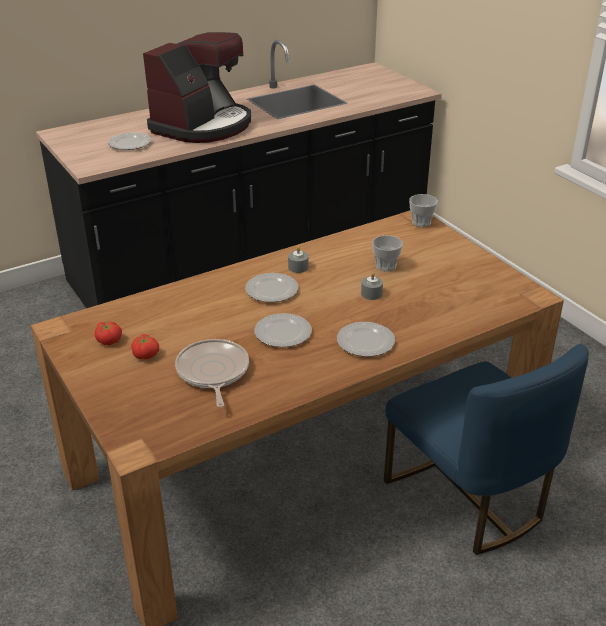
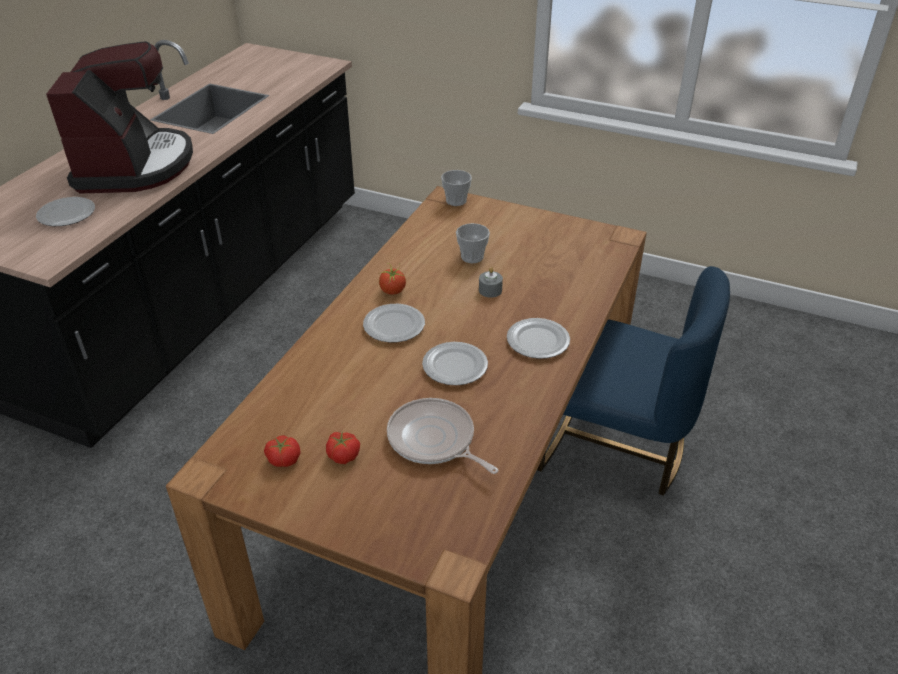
camera: 35 degrees left, 5 degrees up
grey candle [288,246,309,273] -> tomato [379,263,406,295]

